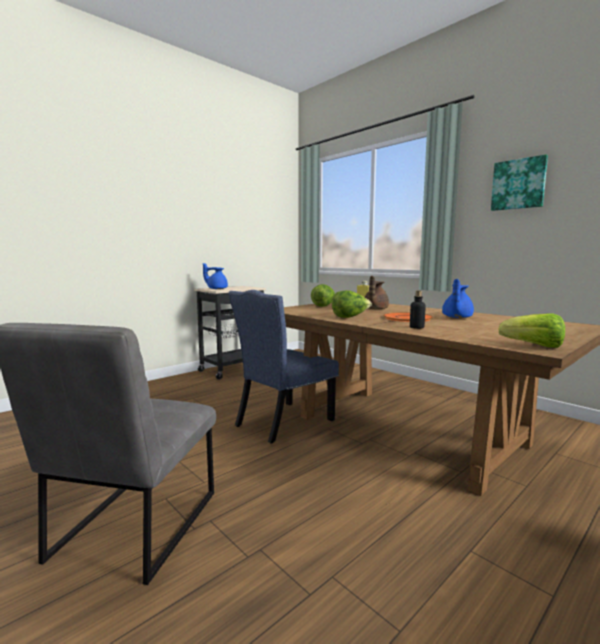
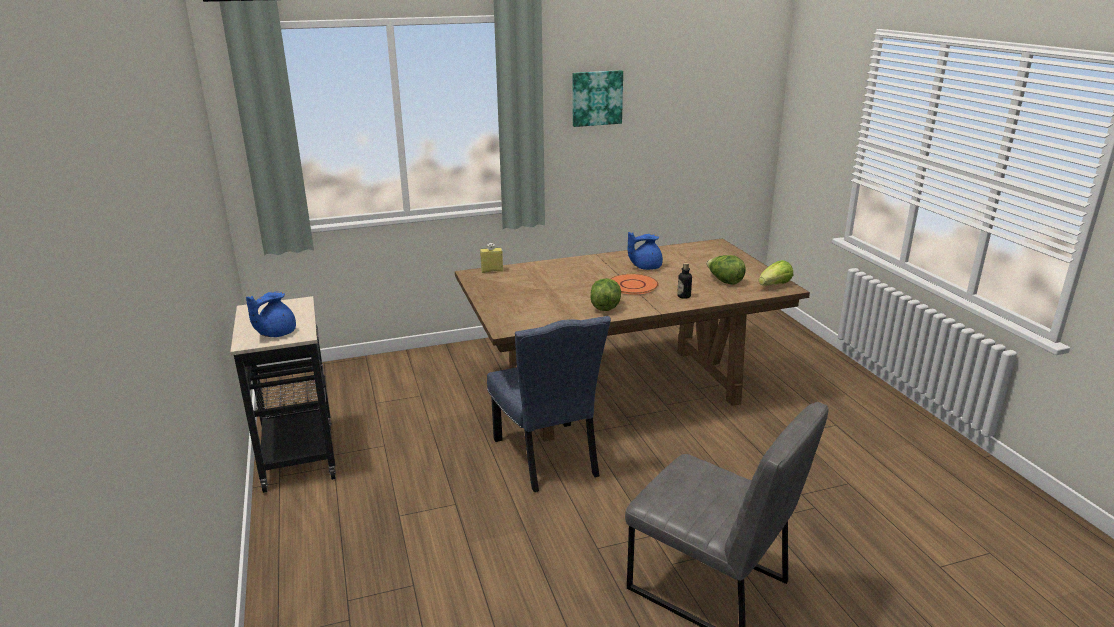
camera: 65 degrees left, 15 degrees up
lettuce [311,284,335,307] -> lettuce moved to [706,255,746,284]
brown teapot [365,276,389,310] -> none
blue teapot [442,279,474,318] -> blue teapot turned 105 degrees clockwise [627,232,663,270]

